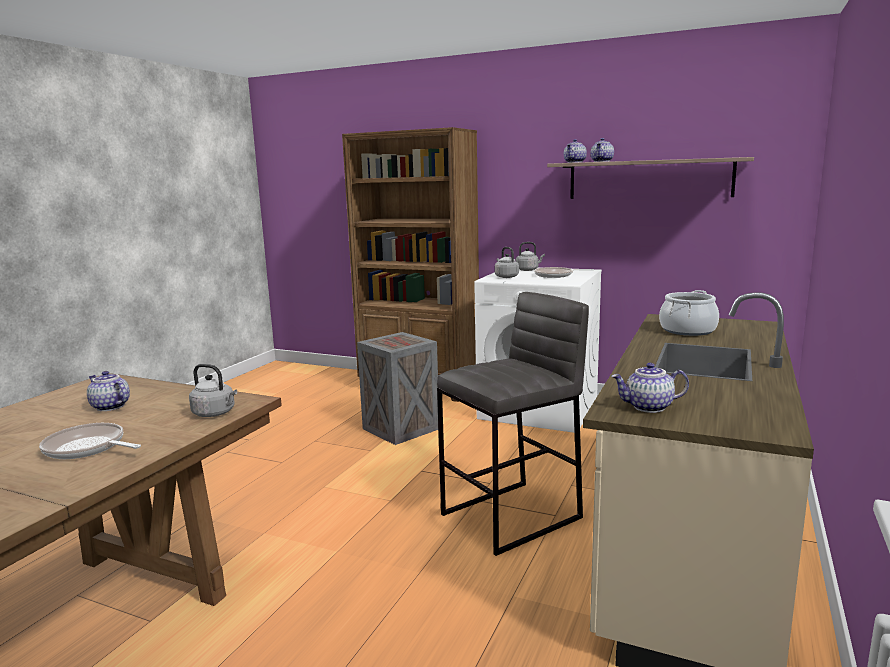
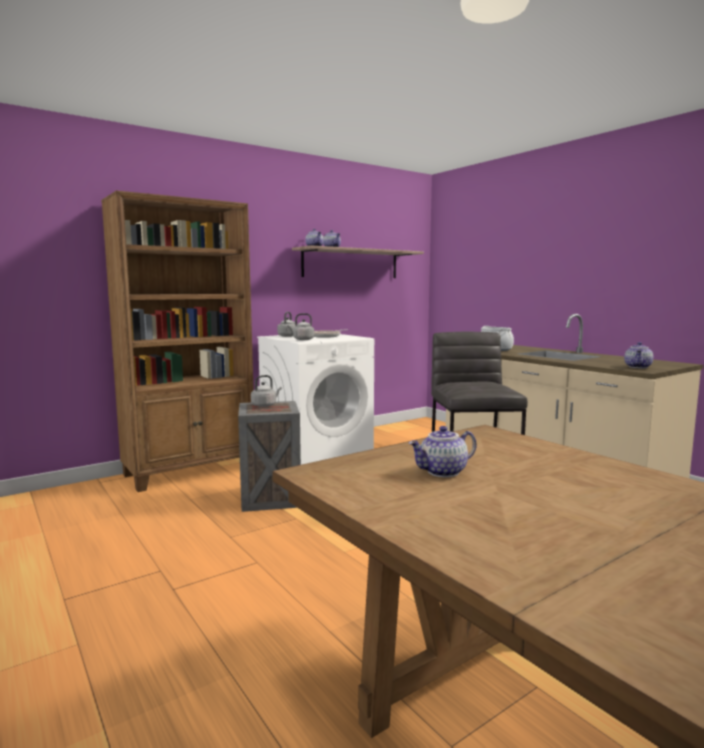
camera: 60 degrees left, 5 degrees down
frying pan [39,423,141,459] -> none
grey kettle [189,364,237,417] -> grey kettle moved to [251,375,282,407]

